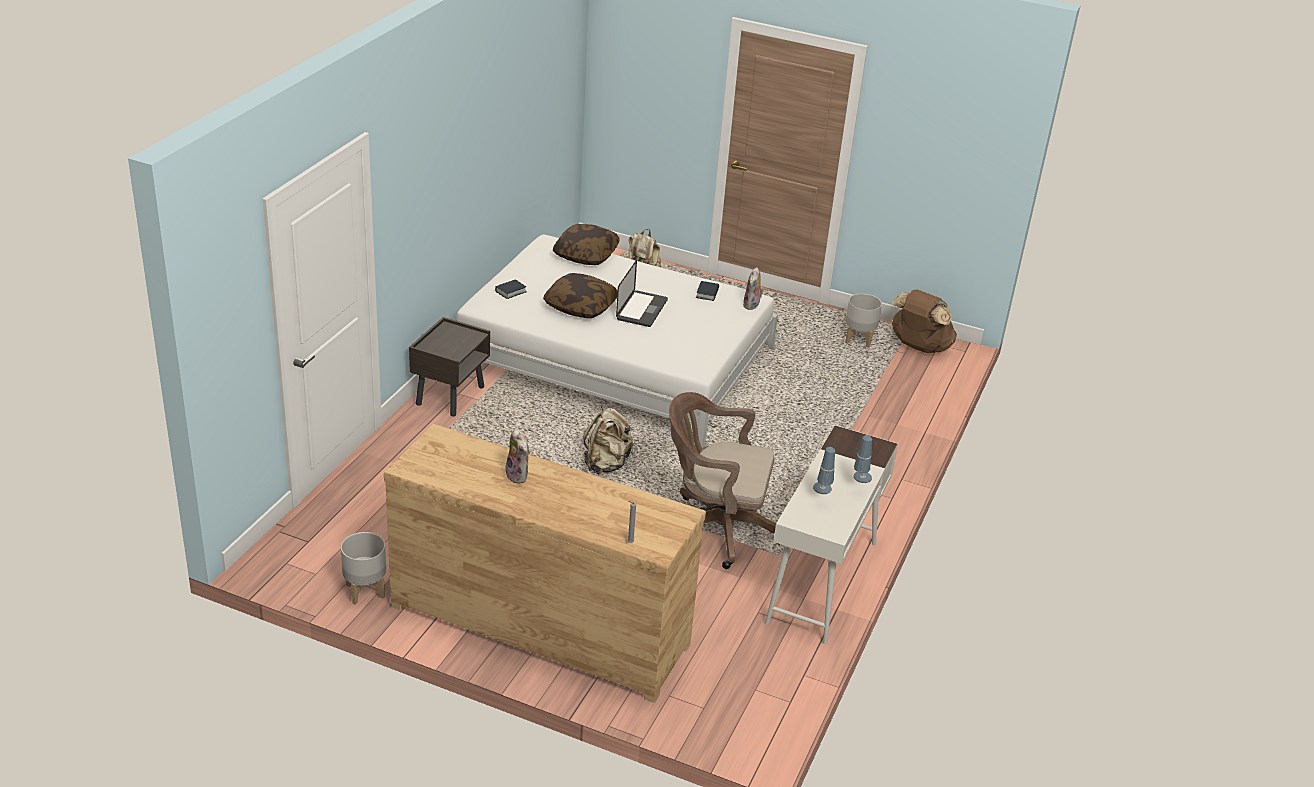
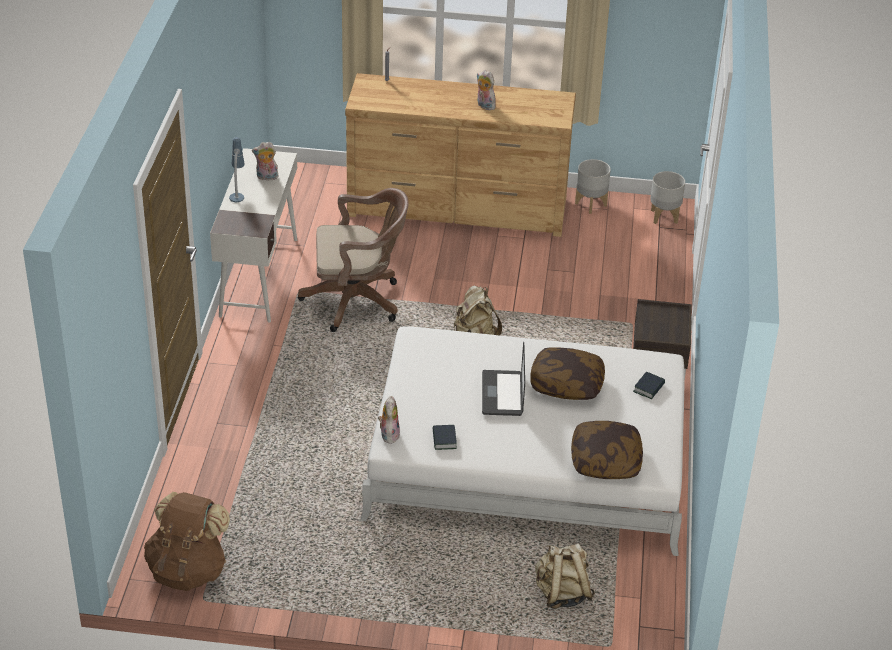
camera: 165 degrees right, 5 degrees up
table lamp [813,447,835,494] -> plush toy [252,142,278,180]
grey planter [845,293,882,348] -> grey planter moved to [650,171,685,224]

